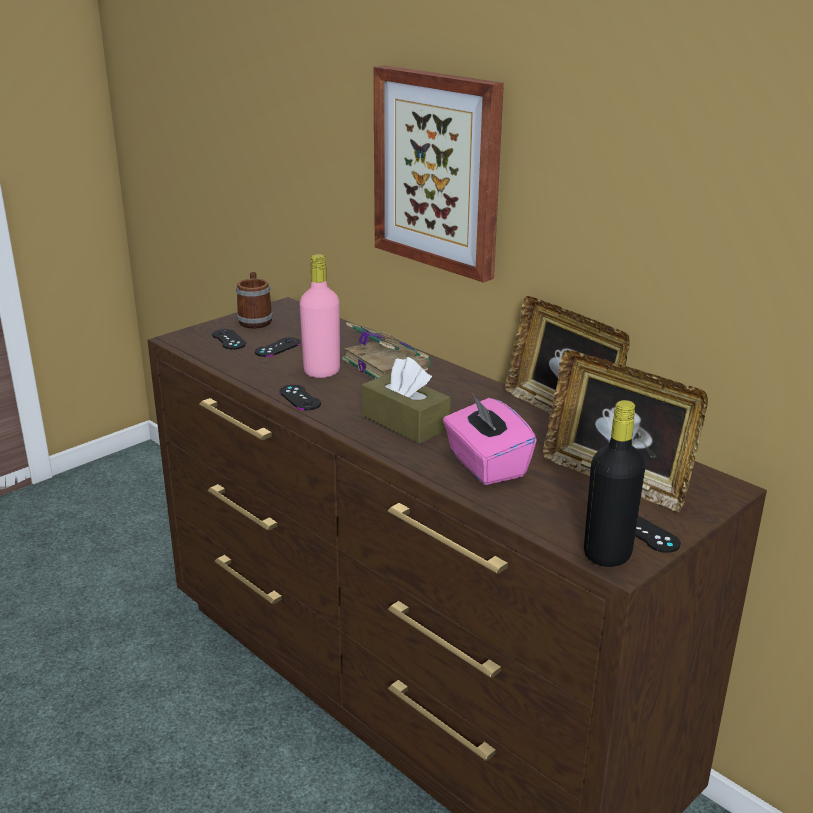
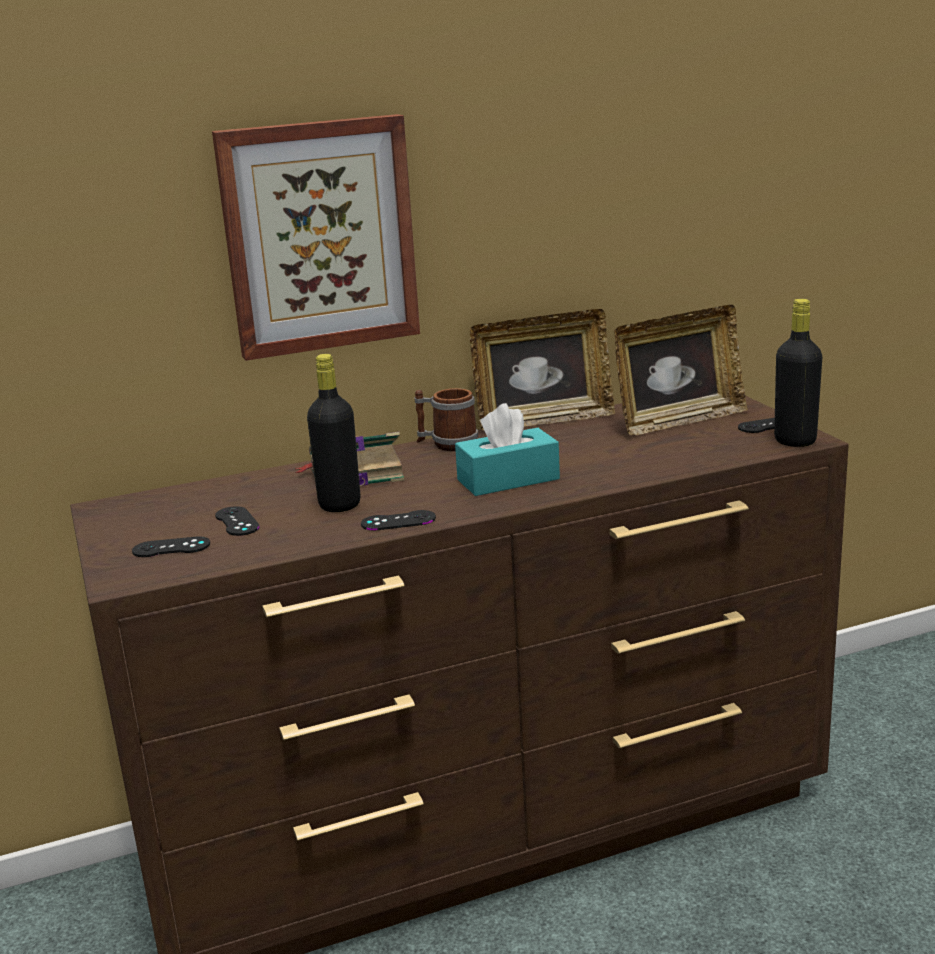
camera: 65 degrees left, 5 degrees down
mug [236,272,273,328] -> mug moved to [415,388,478,451]
pink bottle [300,254,340,378] -> black bottle [307,354,360,512]
brown tissue box [362,357,451,444] -> turquoise tissue box [455,403,560,496]
pink tissue box [443,393,537,485] -> none

